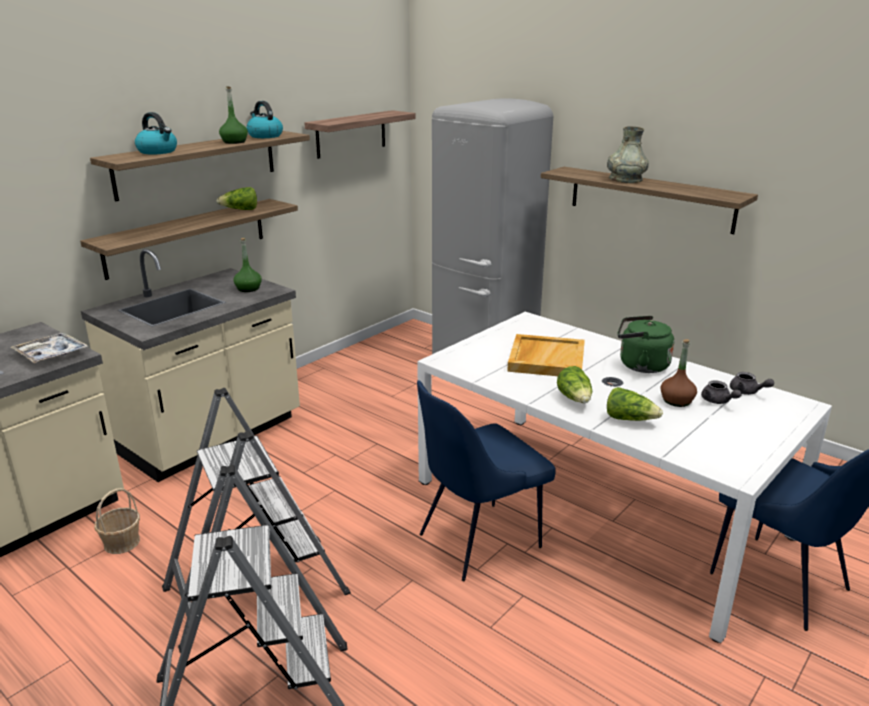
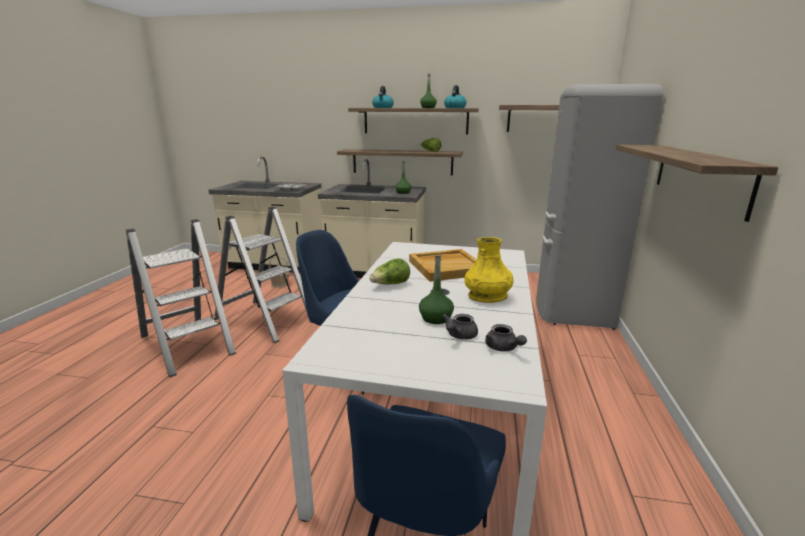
camera: 60 degrees right, 5 degrees down
grey vase [607,126,649,183] -> none
lettuce [607,387,663,421] -> none
green kettle [618,316,674,373] -> yellow vase [464,237,514,303]
brown bottle [661,339,697,407] -> green bottle [419,255,454,324]
grey teapot [730,372,774,395] -> grey teapot turned 45 degrees counterclockwise [485,324,527,352]

